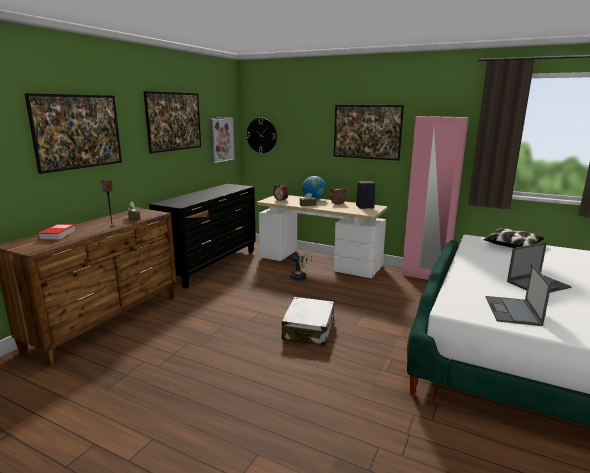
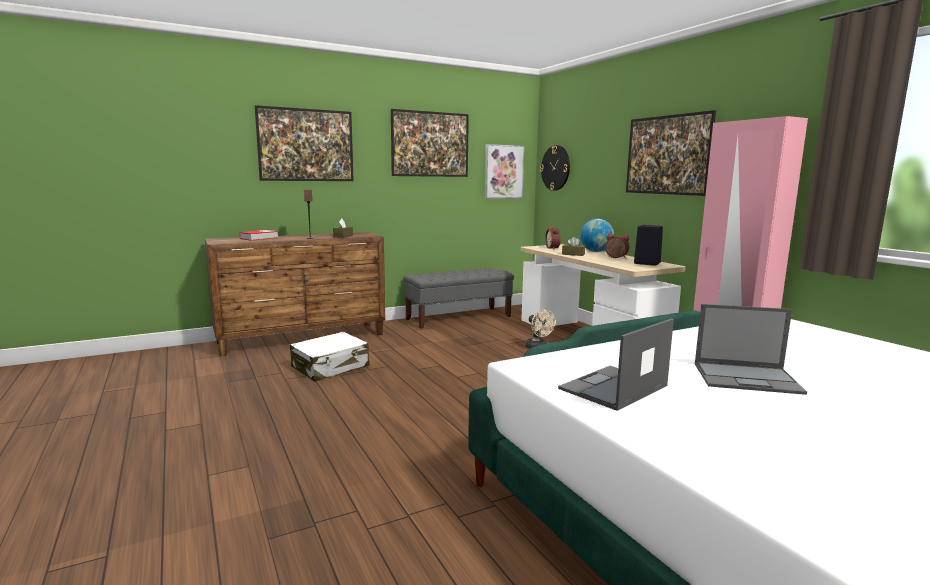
camera: 35 degrees right, 5 degrees down
black dresser [149,184,256,288] -> grey bench [403,268,514,329]
white suitcase [281,297,334,346] -> white suitcase moved to [290,332,370,382]
pillow [484,228,544,248] -> none

